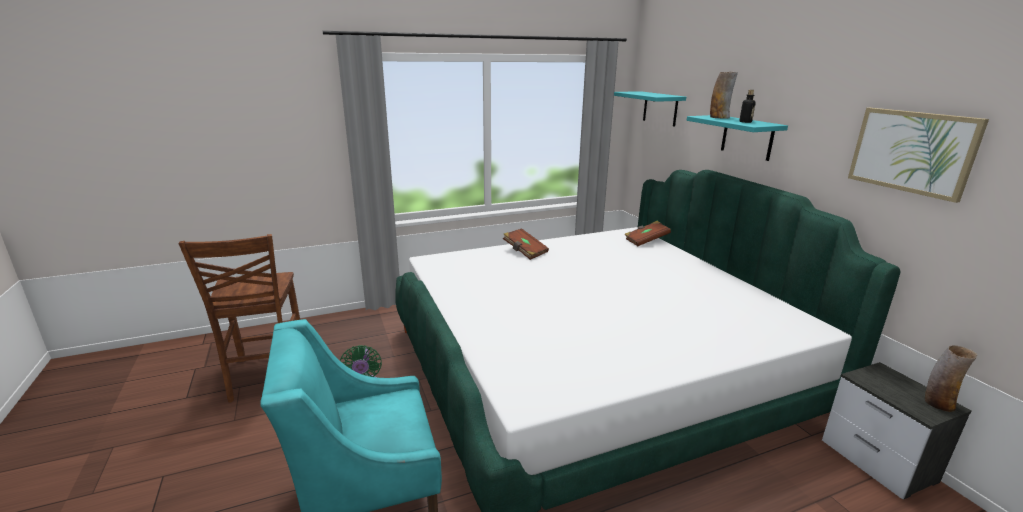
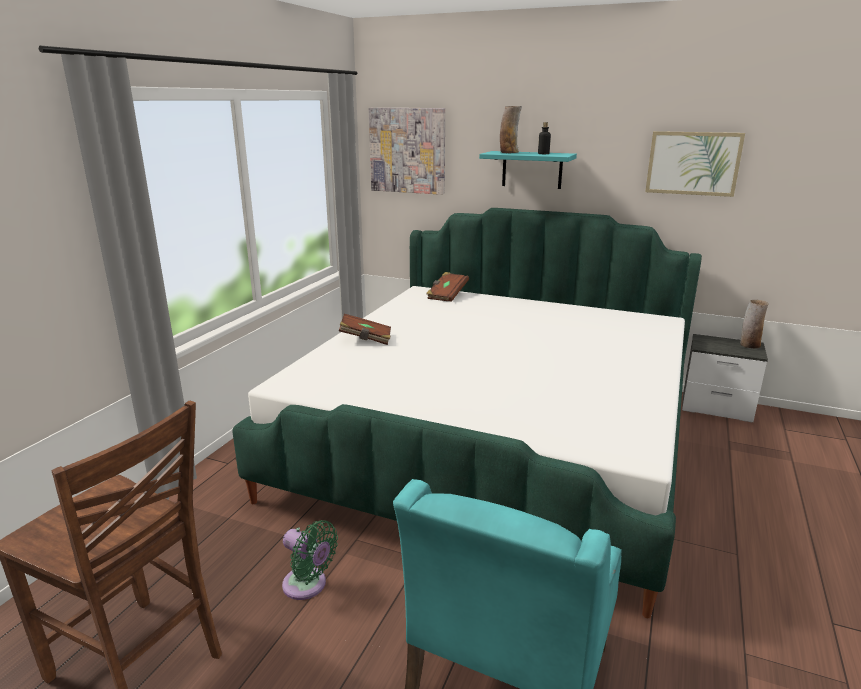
camera: 45 degrees left, 0 degrees up
turquoise shelf [614,91,686,127] -> picture [369,108,445,195]

